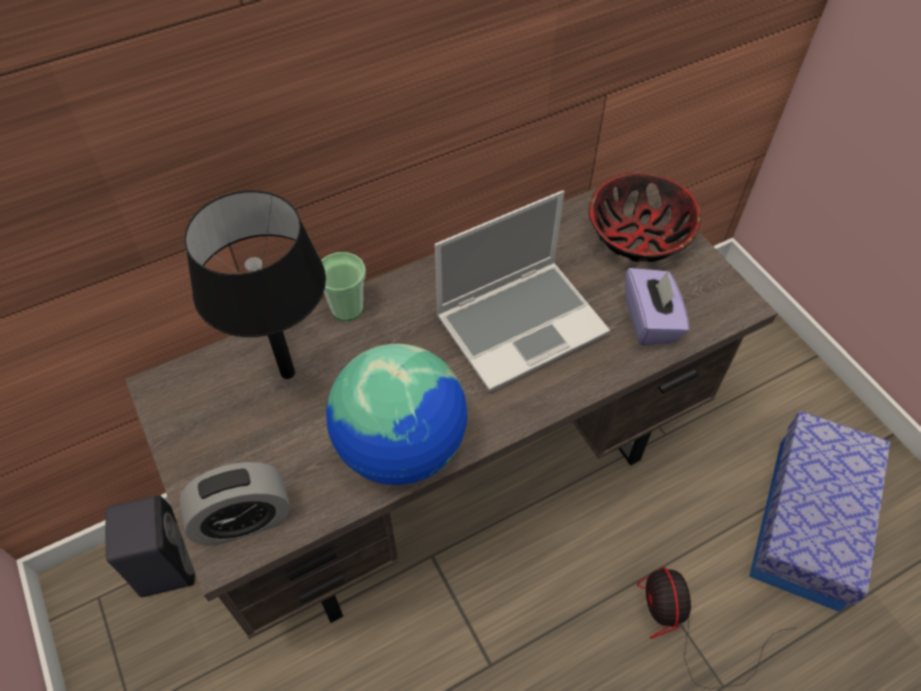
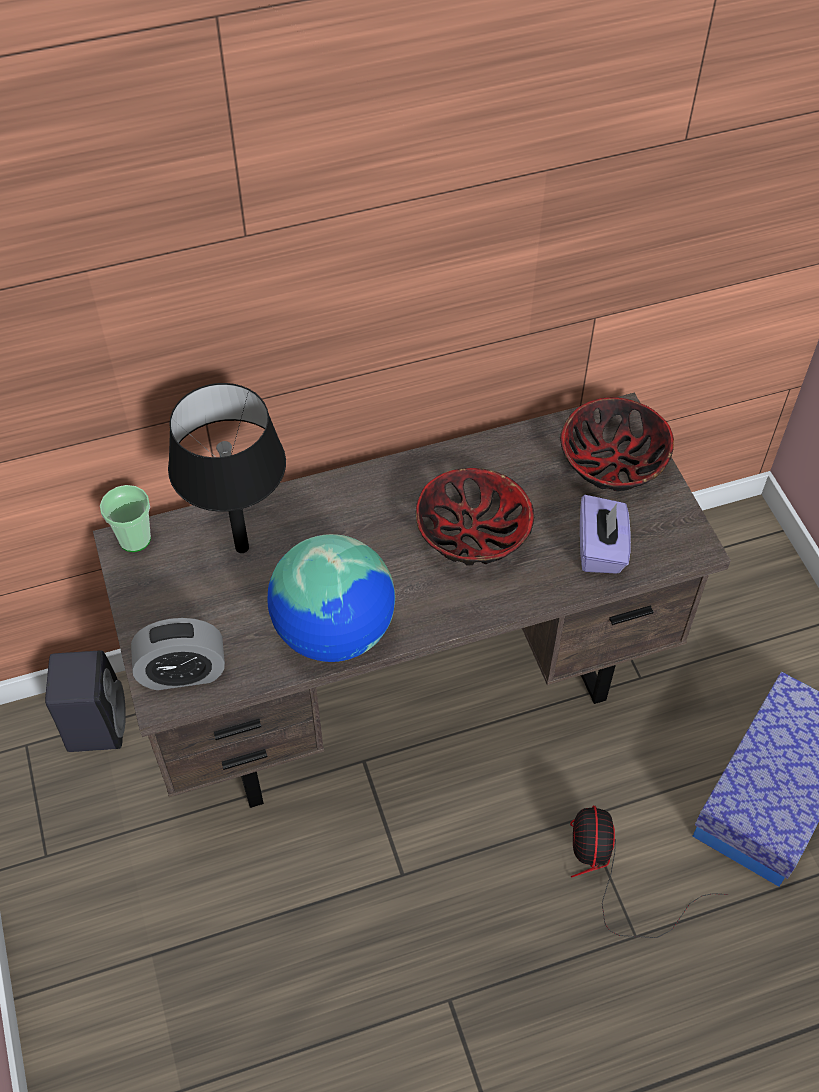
camera: 10 degrees right, 0 degrees up
cup [321,252,366,321] -> cup moved to [100,485,151,552]
laptop [435,190,611,392] -> bowl [416,468,534,566]

